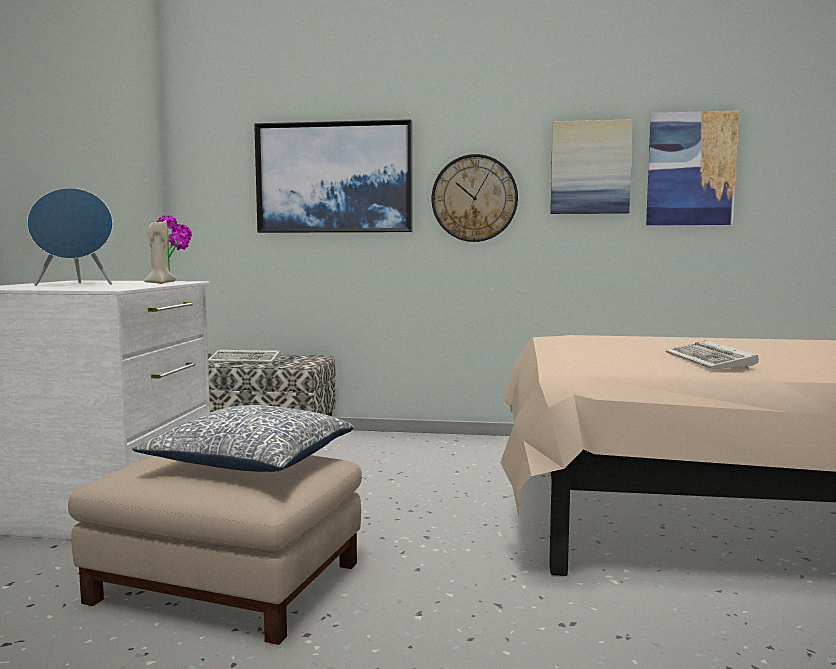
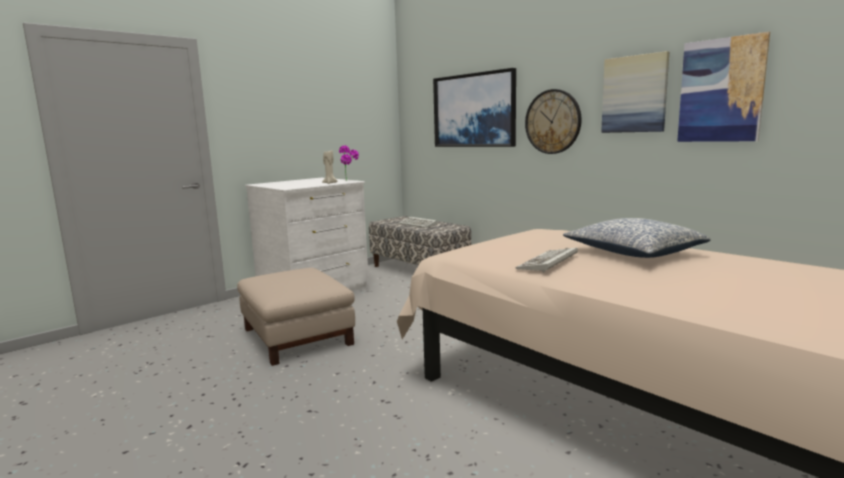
camera: 40 degrees right, 5 degrees up
blue speaker [27,188,113,286] -> none
pillow [132,405,354,472] -> pillow moved to [563,218,711,258]

